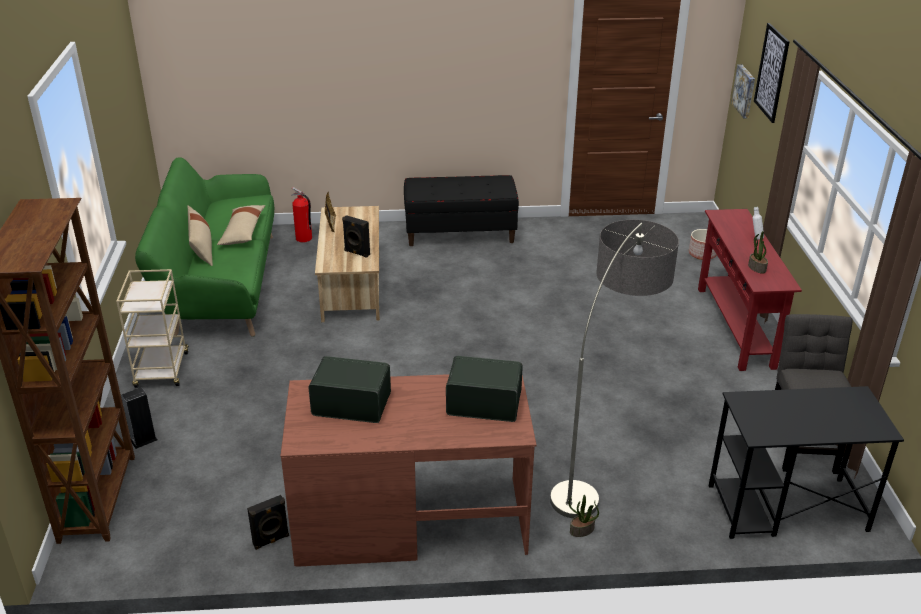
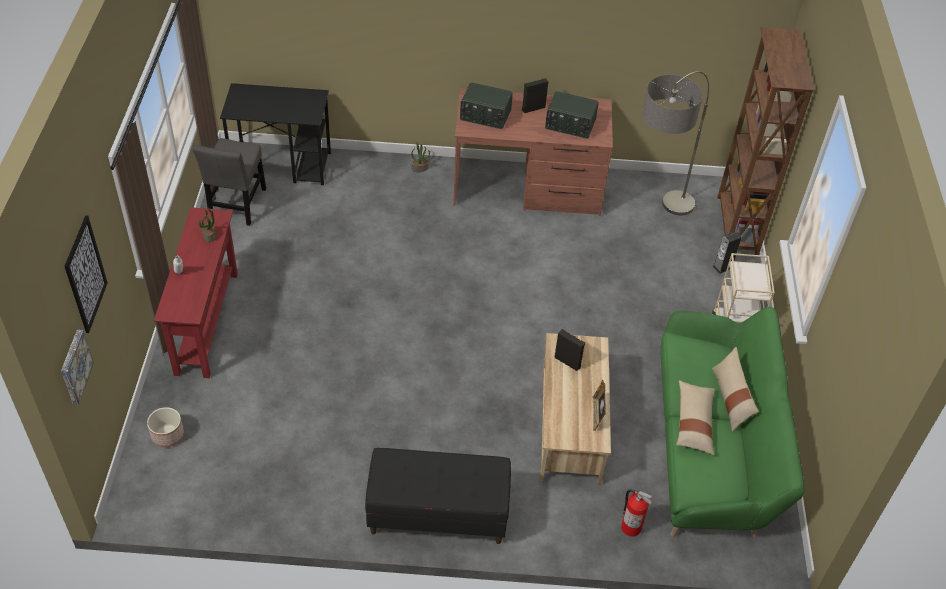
camera: 175 degrees left, 15 degrees up
black speaker [247,495,289,550] -> black speaker moved to [522,78,548,113]
floor lamp [550,220,679,518] -> floor lamp moved to [642,71,709,216]

